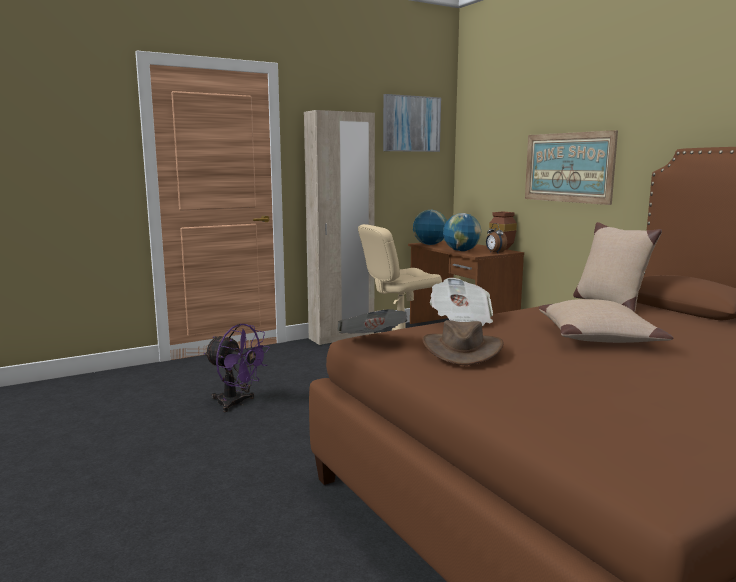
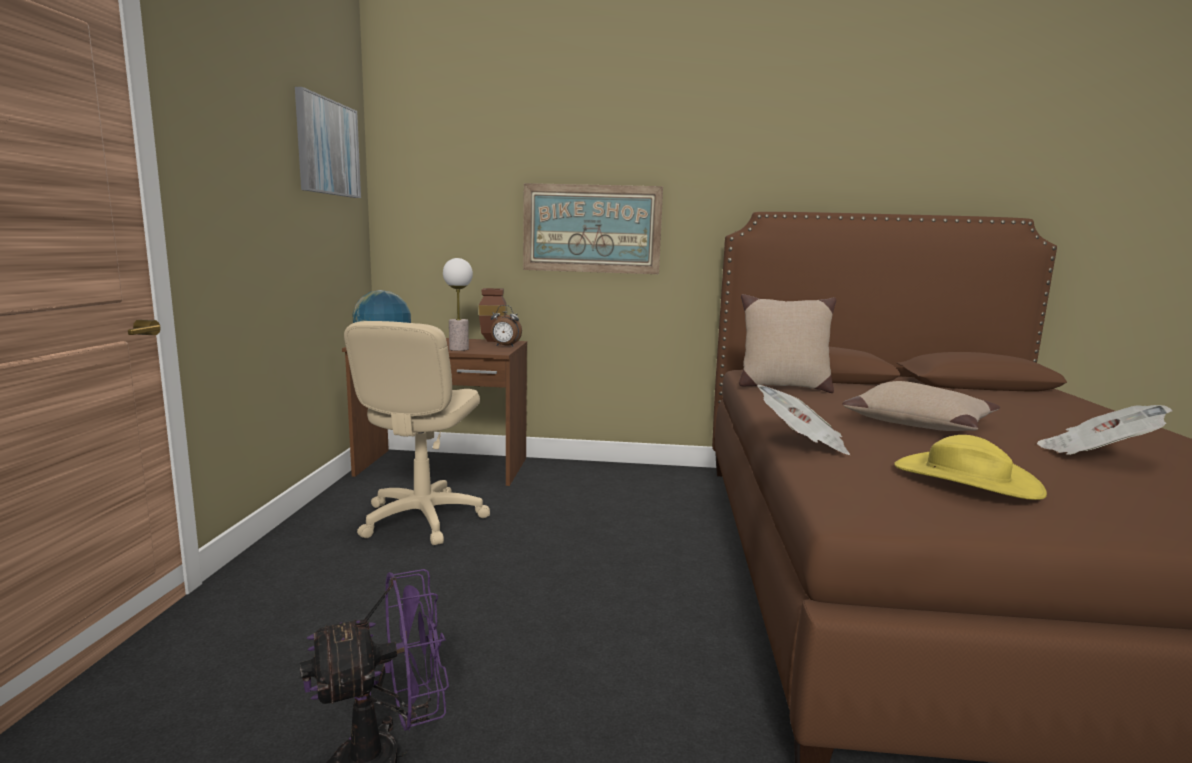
camera: 55 degrees left, 0 degrees up
beige wardrobe [304,110,375,345] -> none
newspaper [338,309,408,334] -> newspaper moved to [1037,405,1173,455]
brown hat [422,320,503,365] -> yellow hat [894,435,1047,500]
globe [443,213,481,251] -> table lamp [443,258,473,351]

